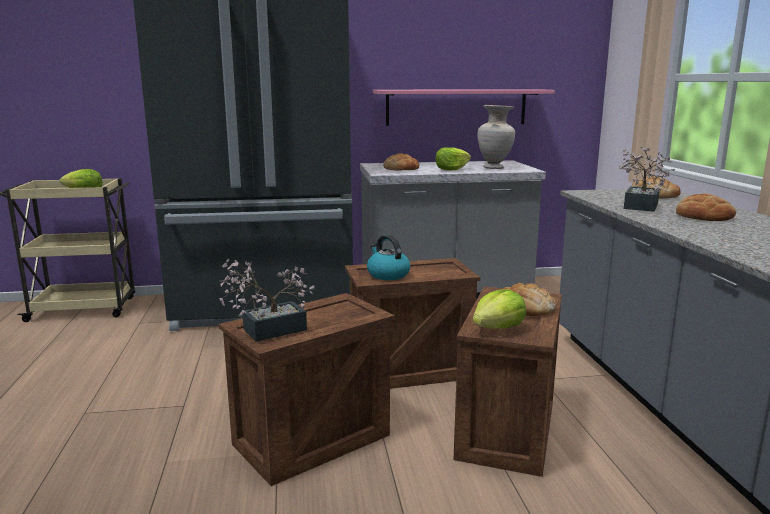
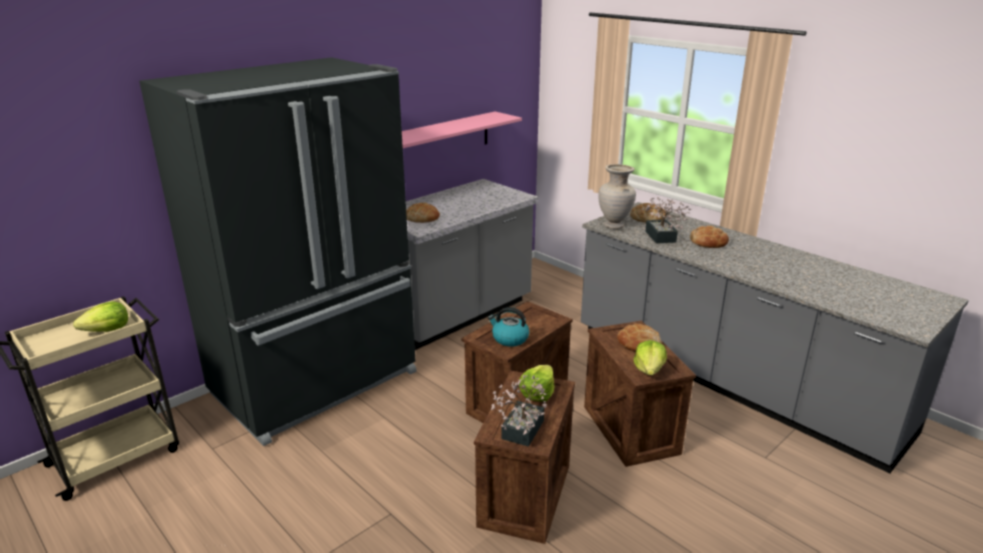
camera: 35 degrees left, 10 degrees up
lettuce [435,147,471,171] -> lettuce moved to [519,365,554,402]
beige vase [477,105,515,169] -> beige vase moved to [598,164,636,229]

